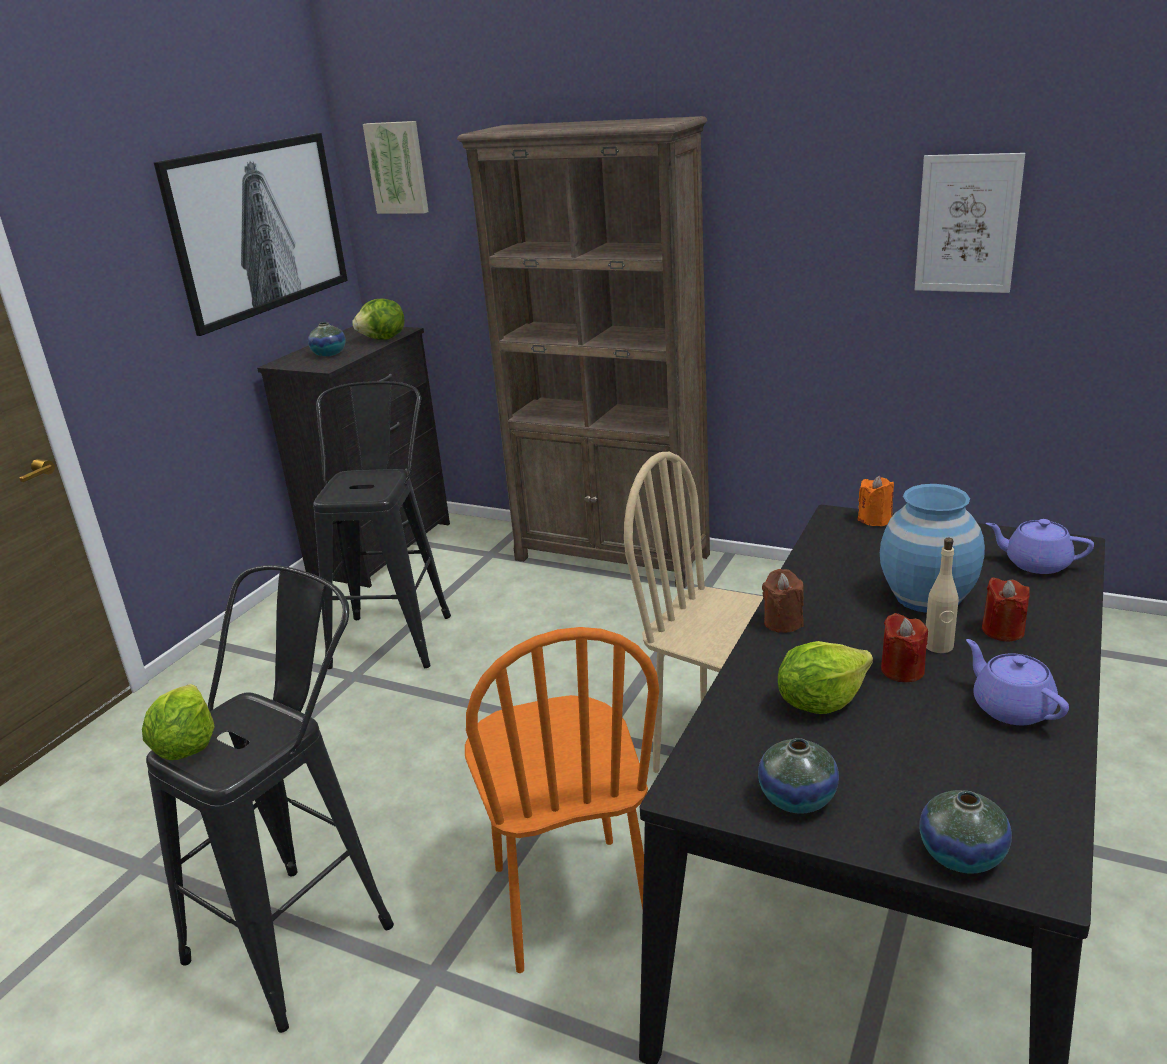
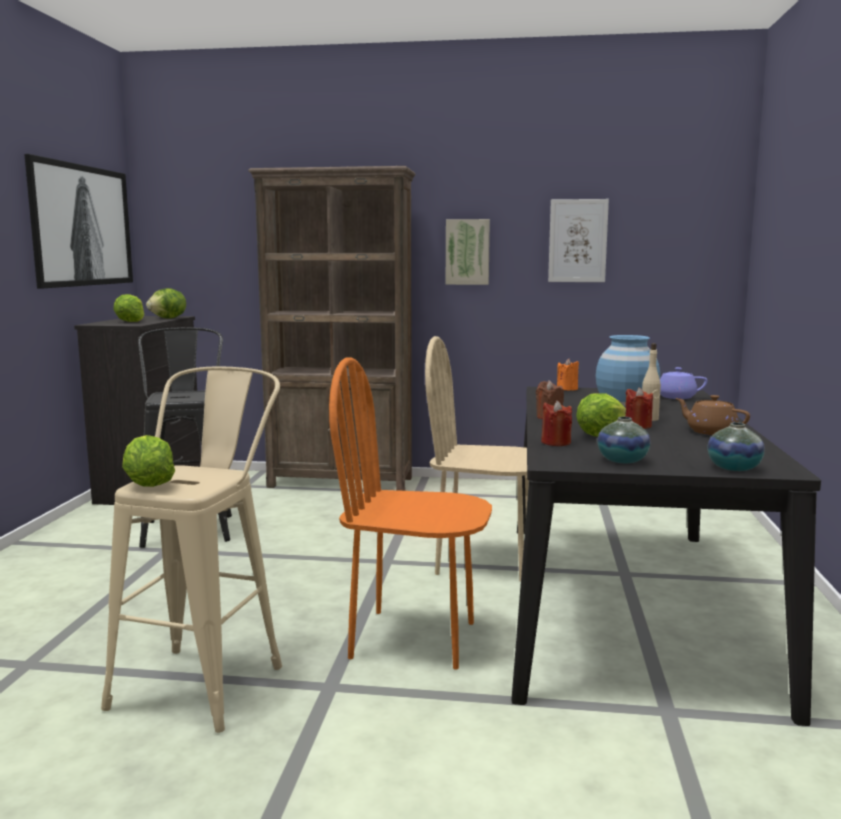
camera: 20 degrees left, 15 degrees down
black stool [146,565,394,1033] -> beige stool [101,367,282,733]
vase [308,322,346,356] -> lettuce [113,294,144,322]
picture [363,121,429,214] -> picture moved to [446,219,490,285]
orange chair [465,627,659,973] -> orange chair turned 135 degrees clockwise [329,357,492,670]
purple teapot [966,639,1069,725] -> brown teapot [675,395,750,435]
red candle [982,577,1030,642] -> red candle moved to [541,400,572,446]

